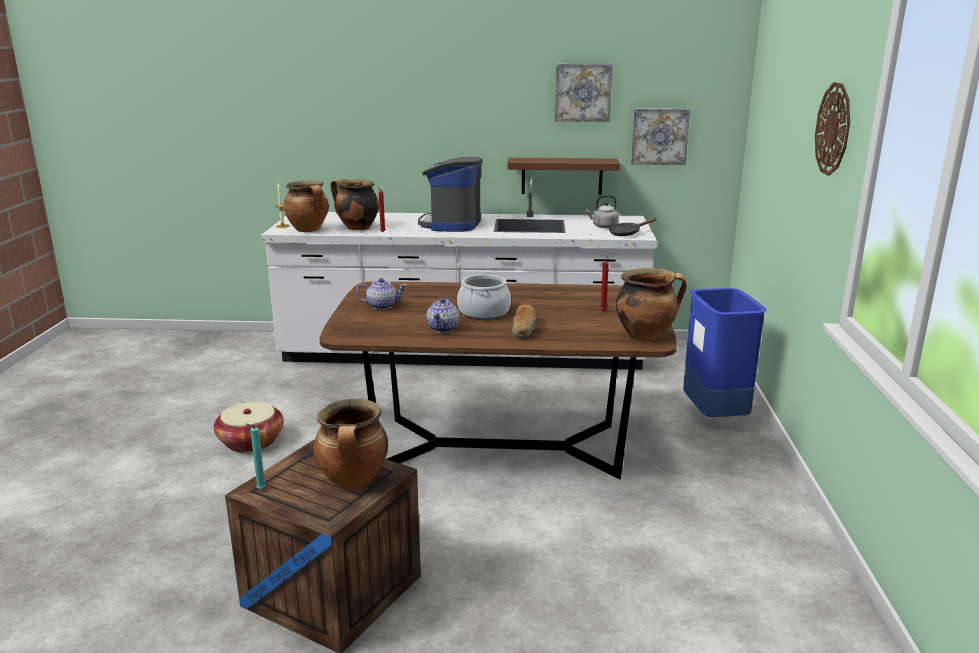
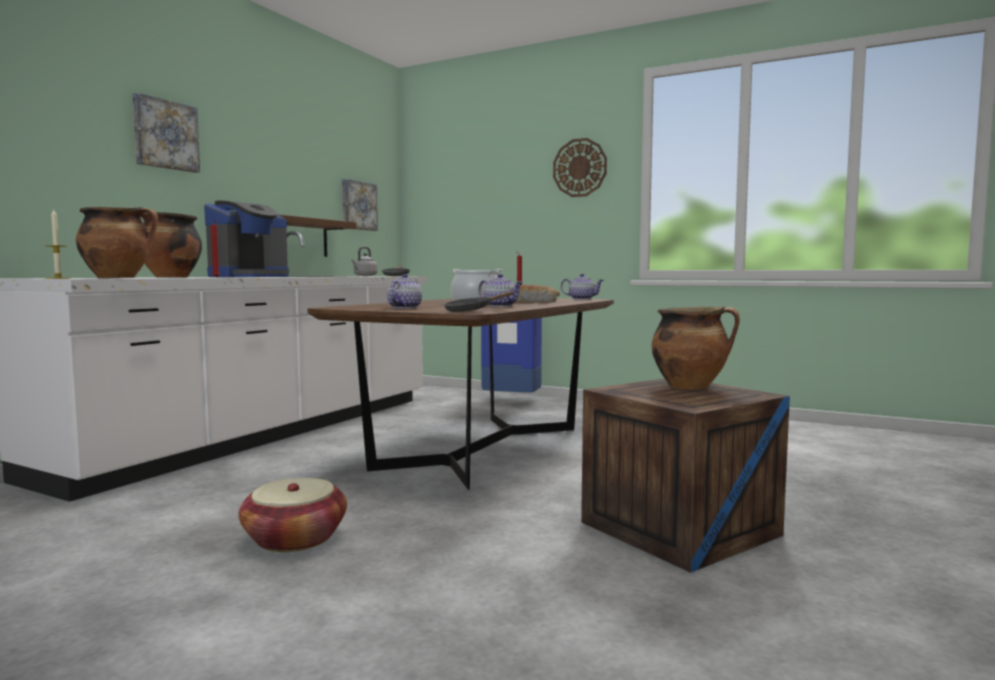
camera: 65 degrees left, 15 degrees down
turquoise candle [246,423,266,490] -> none
coffee machine [418,157,483,232] -> coffee machine turned 90 degrees counterclockwise [204,201,289,277]
picture [555,64,612,122] -> picture moved to [133,93,200,173]
cooking pot [616,268,687,341] -> teapot [561,274,604,300]
none -> black frying pan [444,291,514,312]

